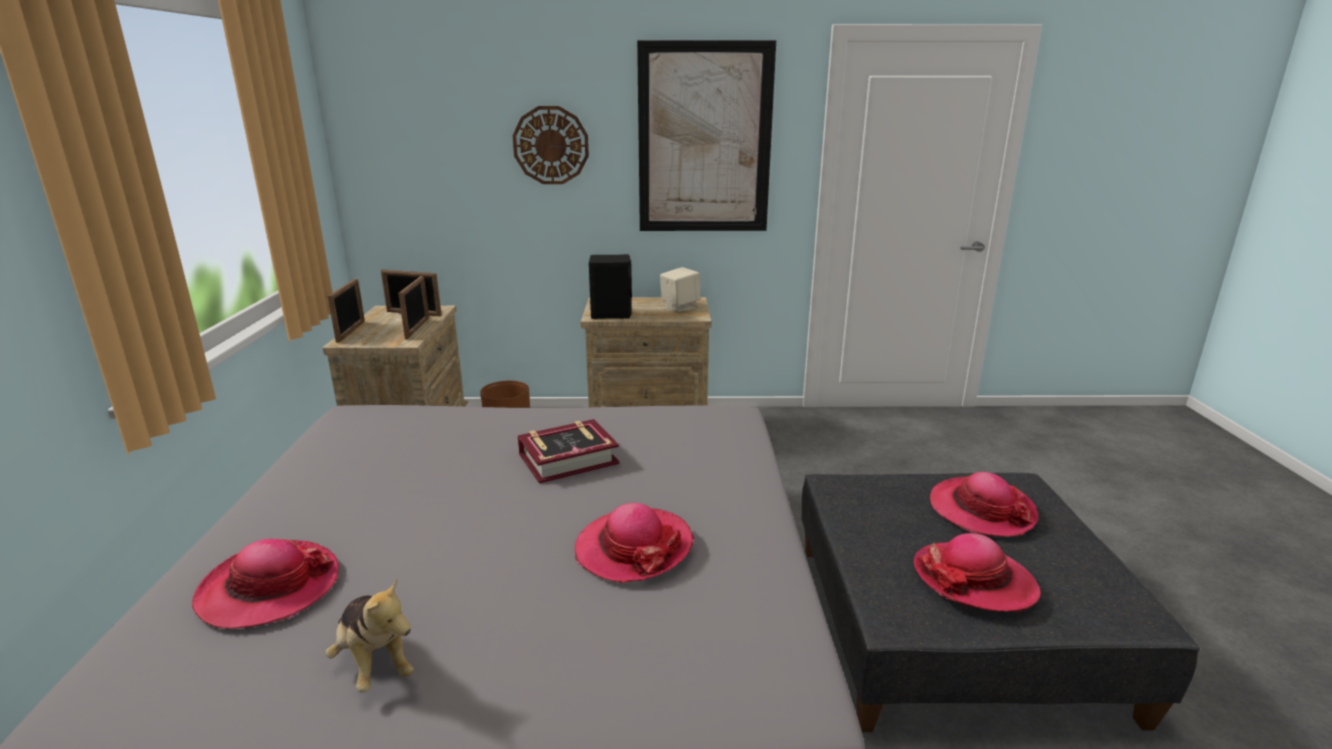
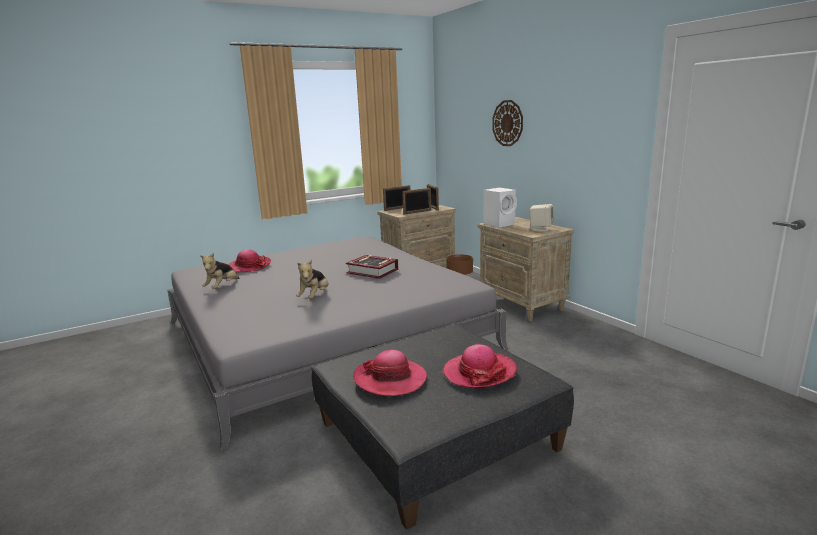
camera: 60 degrees right, 5 degrees down
hat [575,503,695,583] -> plush toy [296,259,328,299]
black speaker [589,254,632,319] -> white speaker [484,188,517,227]
picture [637,40,776,231] -> none

